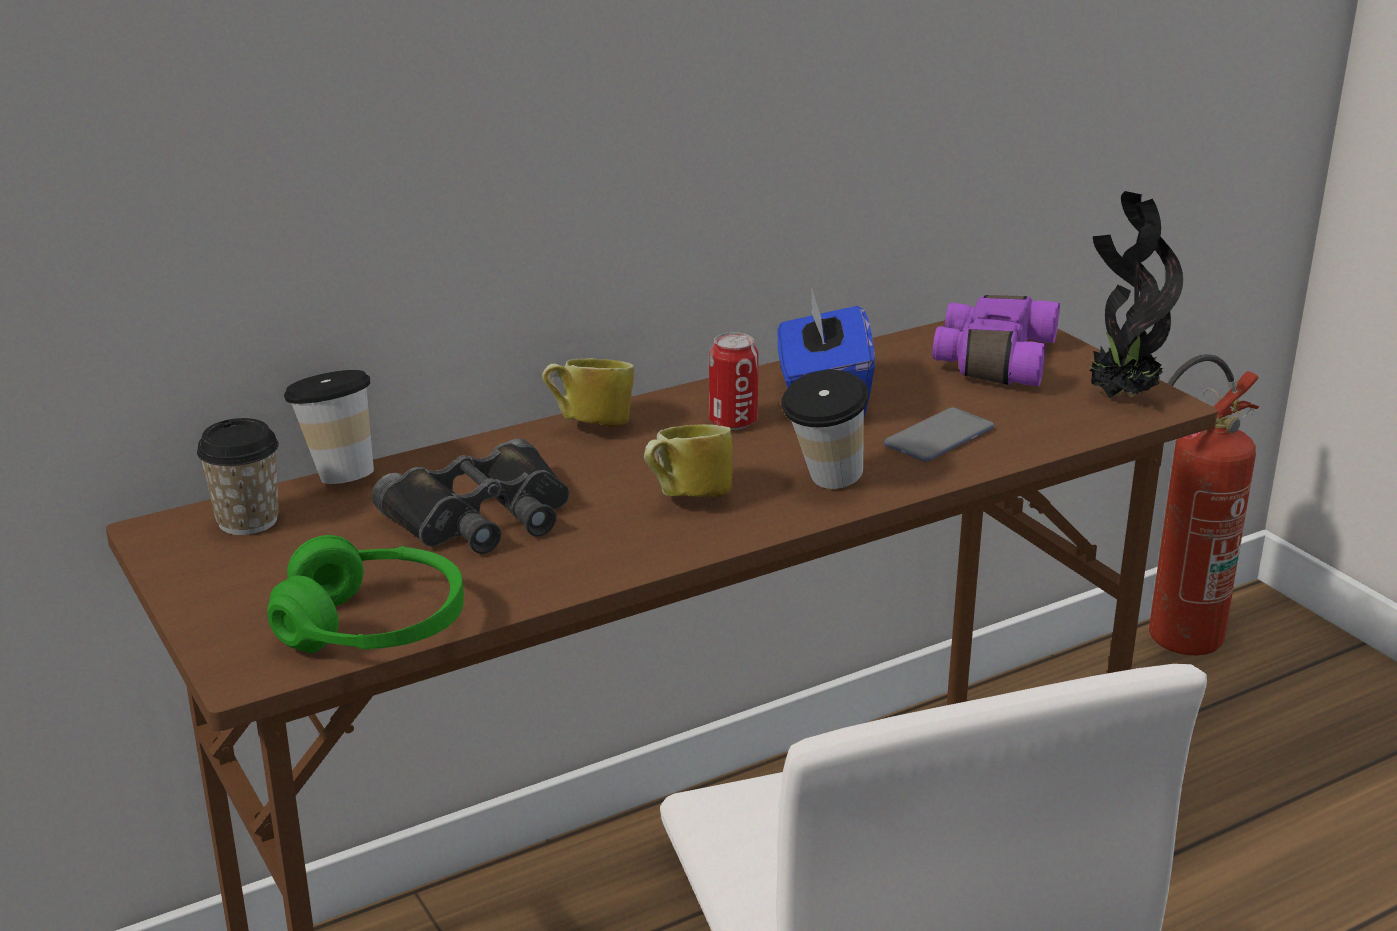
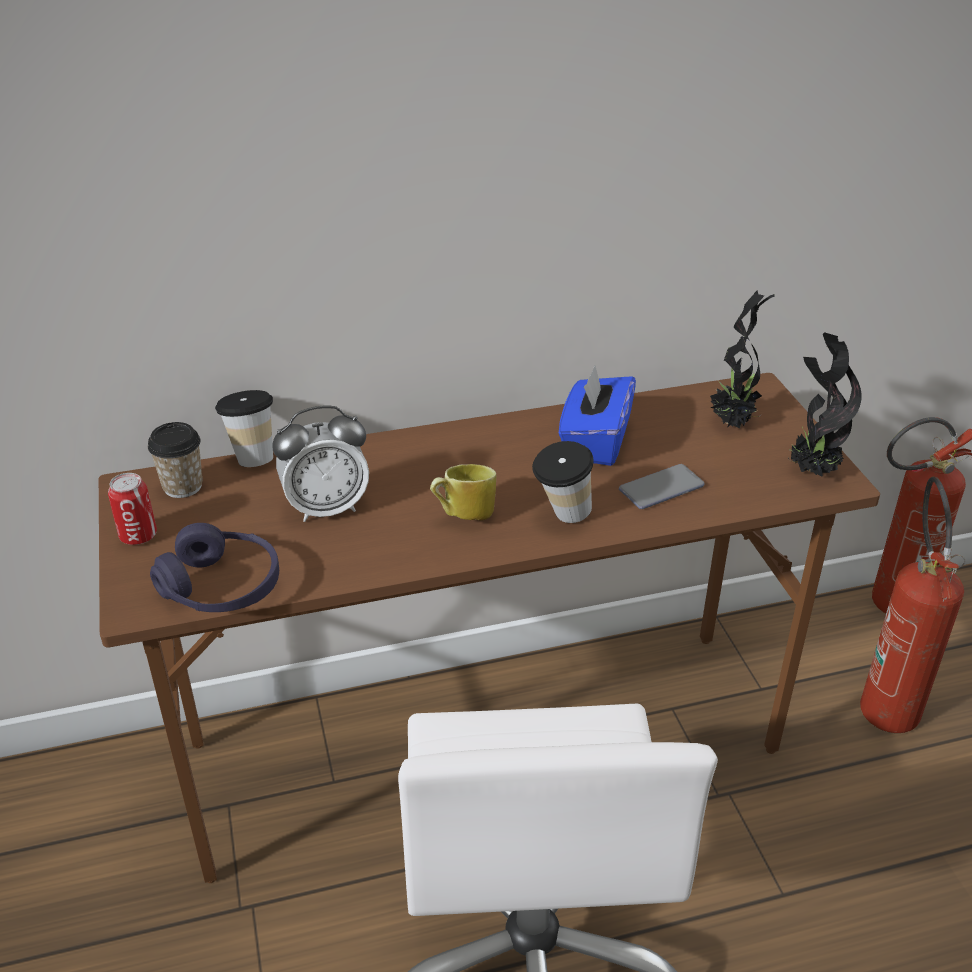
camera: 15 degrees right, 10 degrees up
green headphones [267,535,464,653] -> purple headphones [150,523,279,612]
black binoculars [372,439,569,554] -> alarm clock [272,405,369,522]
mug [542,358,634,427] -> none
can [709,332,758,430] -> can moved to [108,473,157,545]
purple binoculars [933,295,1060,386] -> potted plant [710,290,775,428]
none -> fire extinguisher [860,476,965,733]

